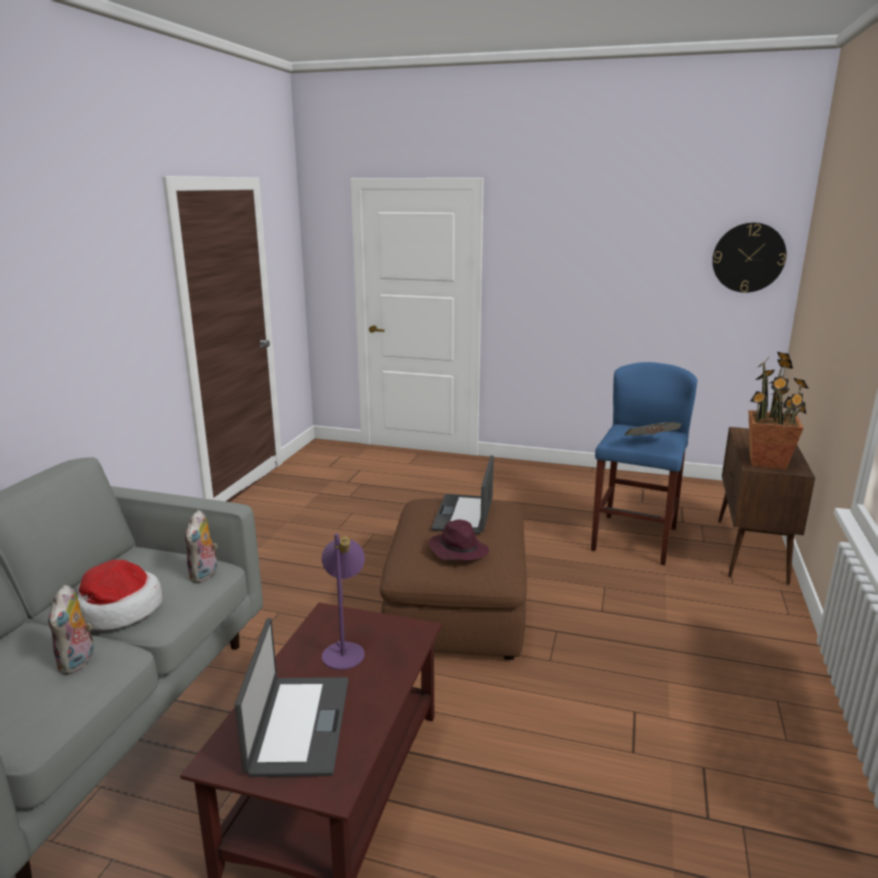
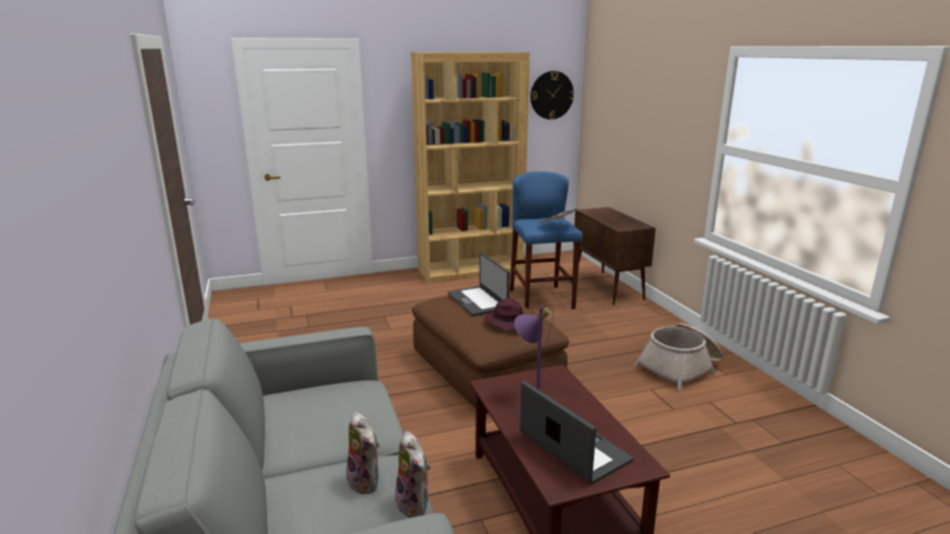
camera: 35 degrees left, 0 degrees up
hat [77,560,163,630] -> none
plush toy [185,510,219,583] -> plush toy moved to [395,431,431,518]
potted plant [749,352,809,470] -> none
none -> brown bookcase [411,52,530,283]
none -> basket [634,323,723,391]

